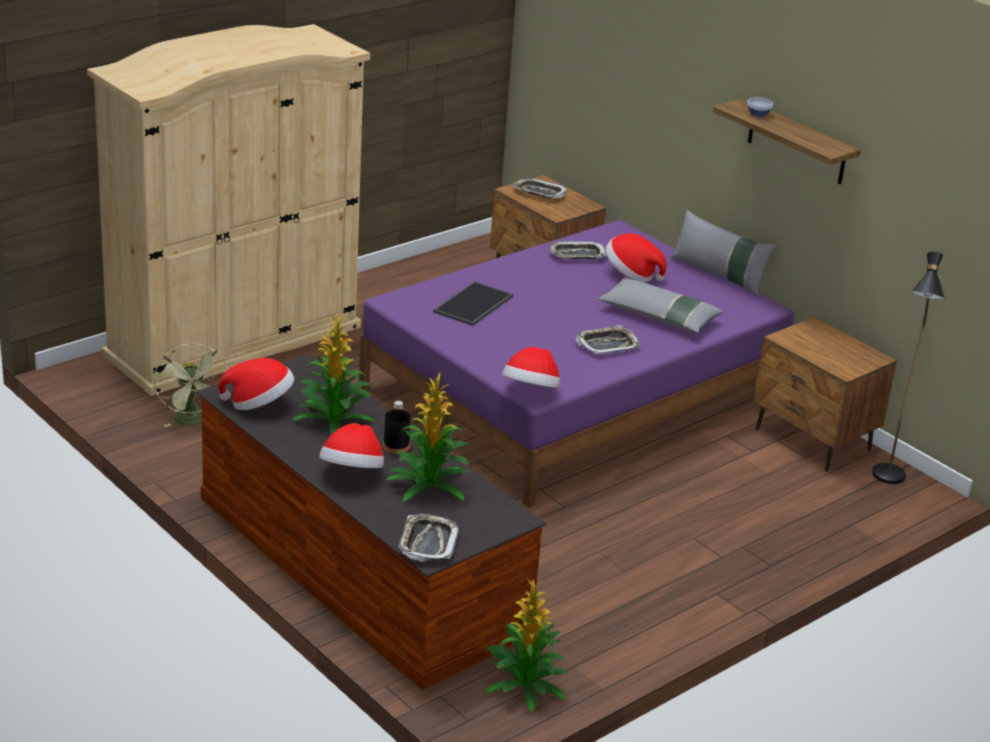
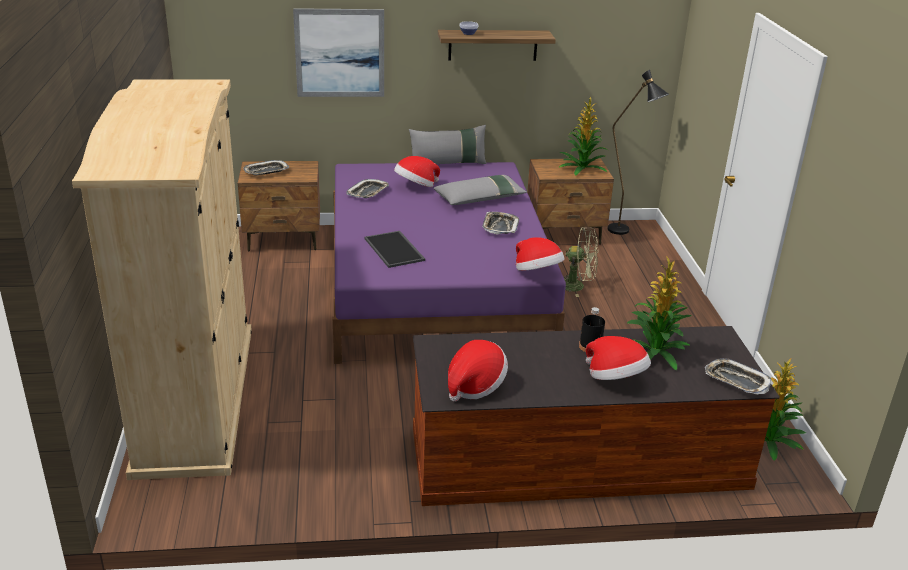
camera: 55 degrees left, 0 degrees up
green fan [154,343,228,427] -> green fan moved to [564,227,598,297]
potted plant [292,314,374,434] -> potted plant moved to [559,97,608,176]
none -> picture [293,8,384,97]

